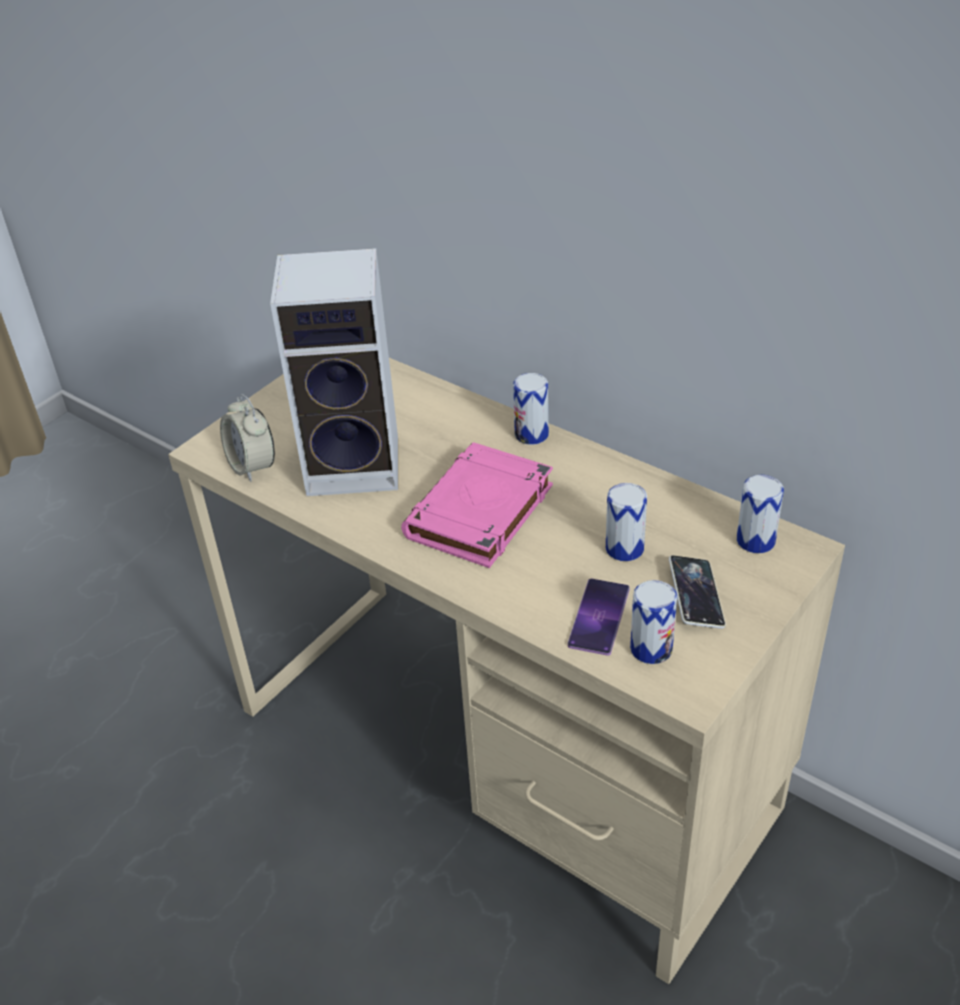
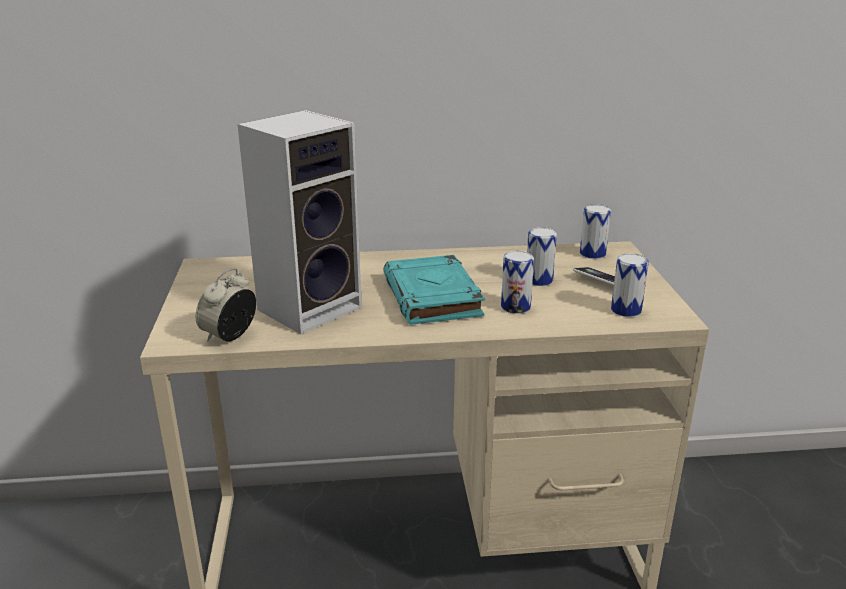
camera: 45 degrees left, 15 degrees down
alarm clock [220,394,275,482] -> alarm clock turned 105 degrees clockwise [195,268,256,342]
pink book [401,442,553,568] -> turquoise book [384,255,485,325]
can [513,373,549,445] -> can moved to [501,251,534,314]
phone [568,578,630,656] -> none

